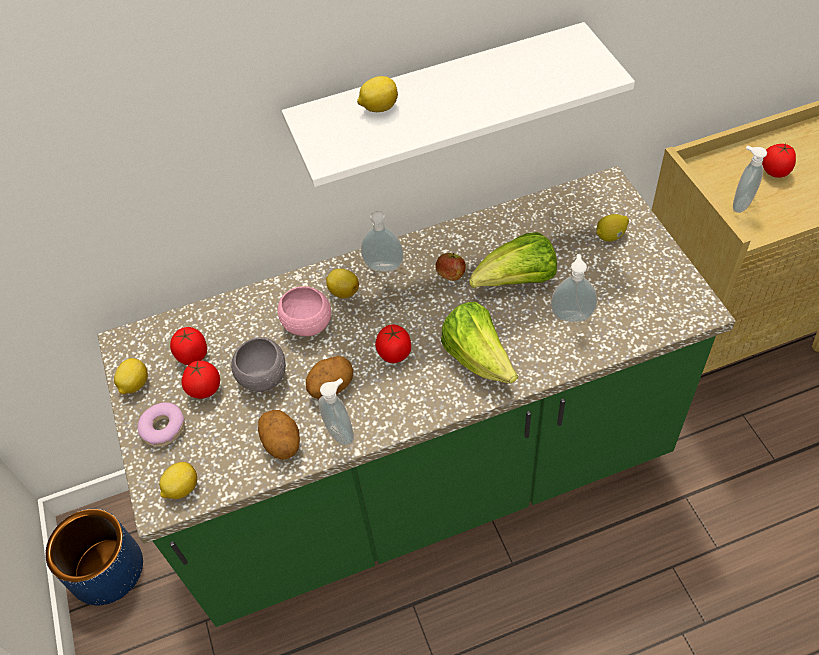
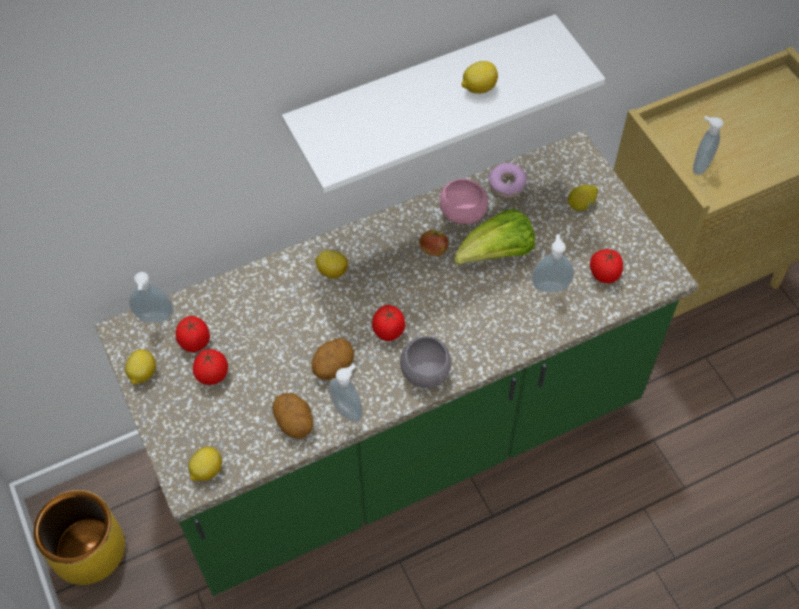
camera: 10 degrees left, 5 degrees up
blue planter [45,509,143,605] -> yellow planter [33,490,125,585]
donut [137,402,185,447] -> donut moved to [489,163,527,198]
grey bowl [231,337,286,392] -> grey bowl moved to [400,336,451,388]
pink bowl [277,286,331,336] -> pink bowl moved to [440,179,488,224]
lemon [357,76,398,112] -> lemon moved to [462,61,498,94]
soap dispenser [361,211,404,272] -> soap dispenser moved to [129,272,174,323]
lettuce [441,302,518,383] -> none
tomato [762,144,796,178] -> tomato moved to [590,249,623,283]

